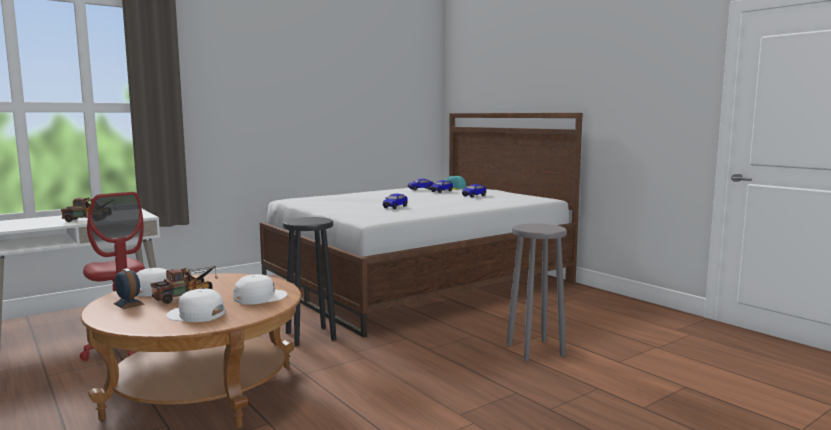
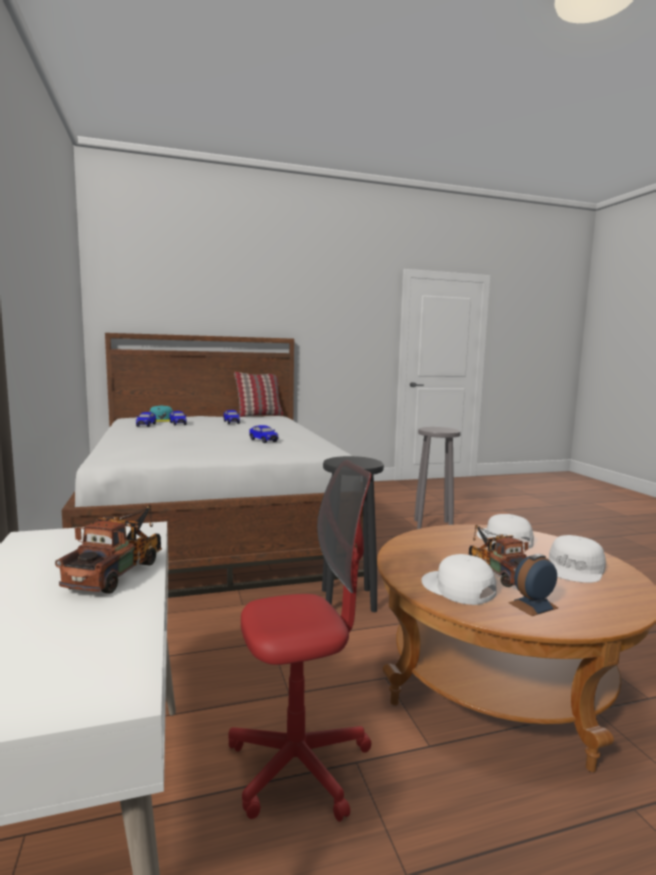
camera: 70 degrees left, 0 degrees up
none -> pillow [234,372,284,417]

